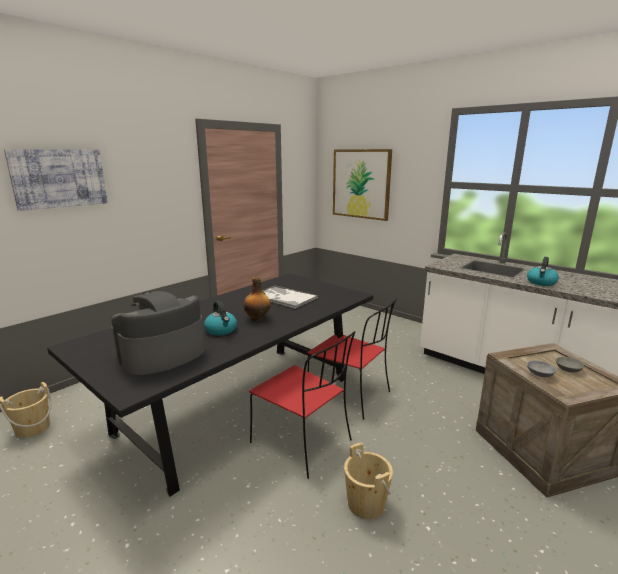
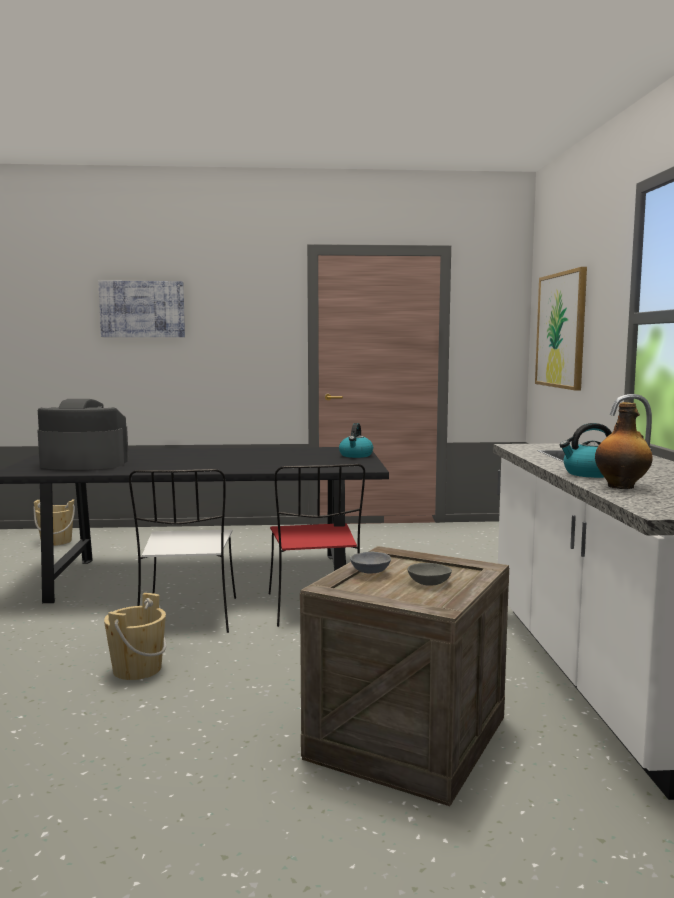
camera: 45 degrees right, 10 degrees down
kettle [204,301,237,335] -> kettle moved to [339,423,373,458]
bottle [243,277,271,321] -> bottle moved to [595,402,653,489]
red chair [249,331,355,479] -> white chair [129,469,236,633]
tray [262,285,318,309] -> none

